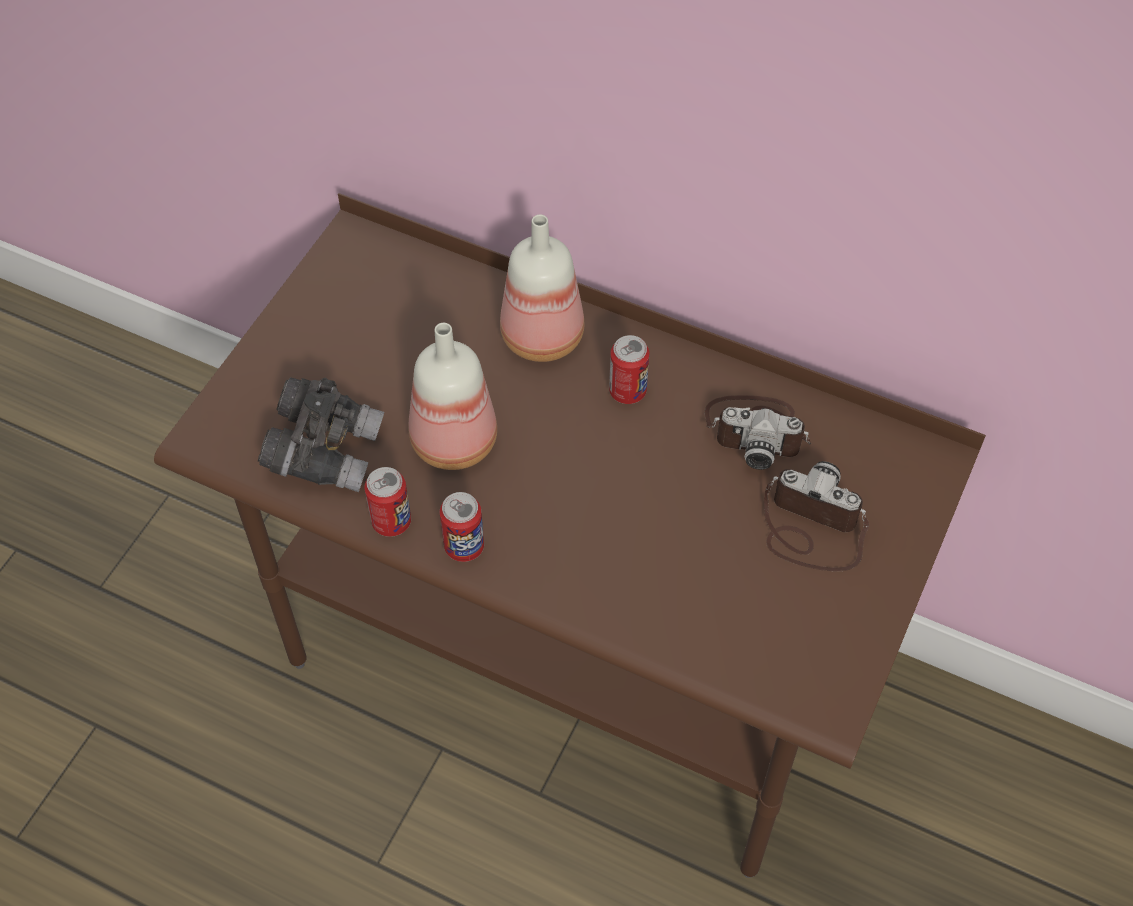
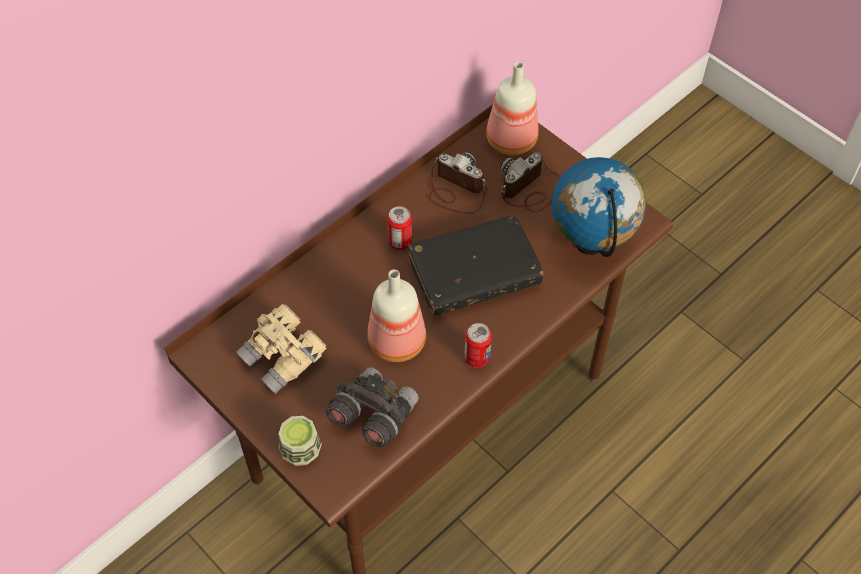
camera: 70 degrees left, 0 degrees up
can [364,467,411,537] -> none
bottle [500,214,584,362] -> bottle moved to [486,62,538,155]
camera [705,395,811,470] -> camera turned 90 degrees counterclockwise [428,152,488,214]
none -> beige binoculars [236,304,326,394]
none -> cup [278,416,322,466]
none -> black book [408,216,544,315]
none -> globe [552,157,646,257]

